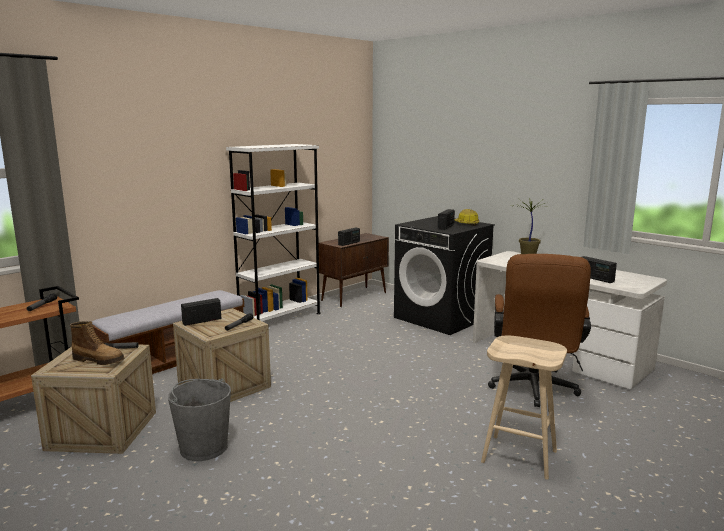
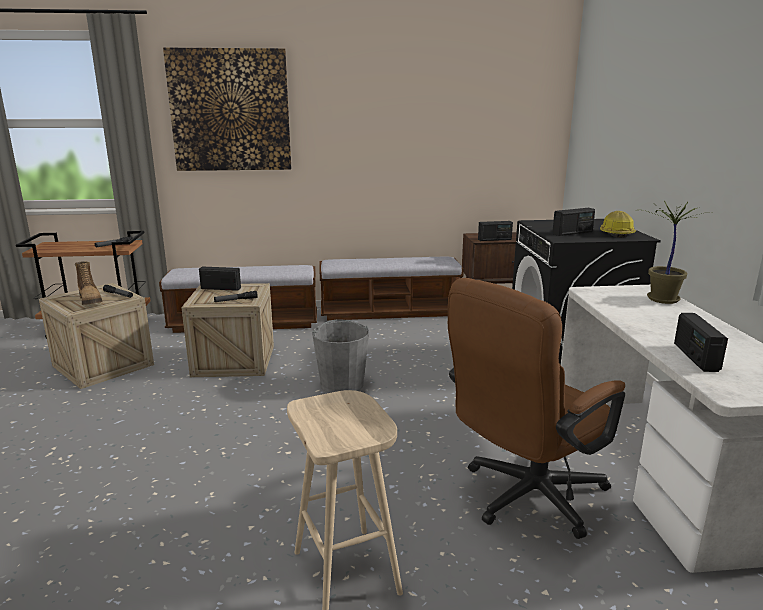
camera: 40 degrees right, 5 degrees up
grey bucket [168,379,231,461] -> grey bucket moved to [312,319,370,393]
white bookcase [226,144,321,321] -> bench [320,257,464,320]
none -> picture [163,48,291,171]

